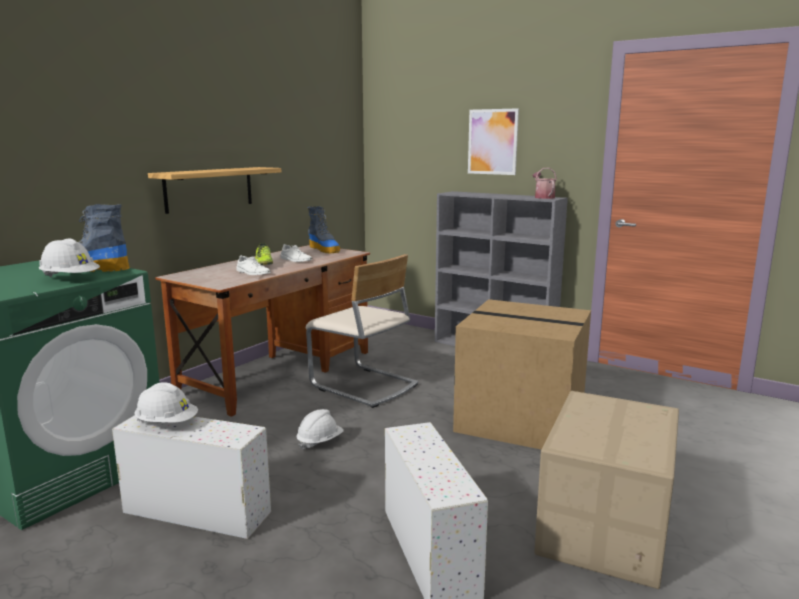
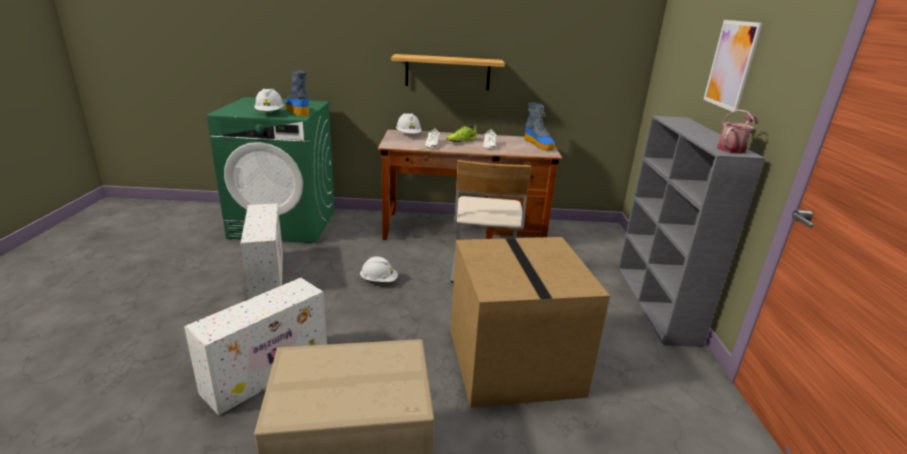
camera: 55 degrees right, 10 degrees up
white hard hat [134,382,198,423] -> white hard hat moved to [396,113,422,134]
boot [307,206,340,254] -> boot turned 45 degrees counterclockwise [524,102,555,150]

